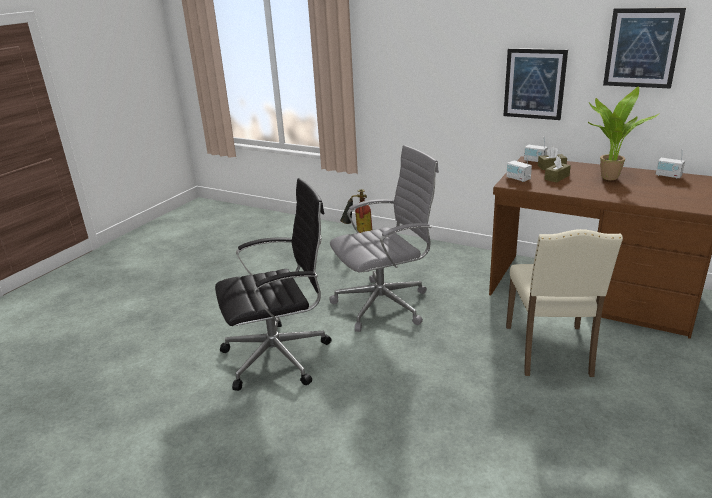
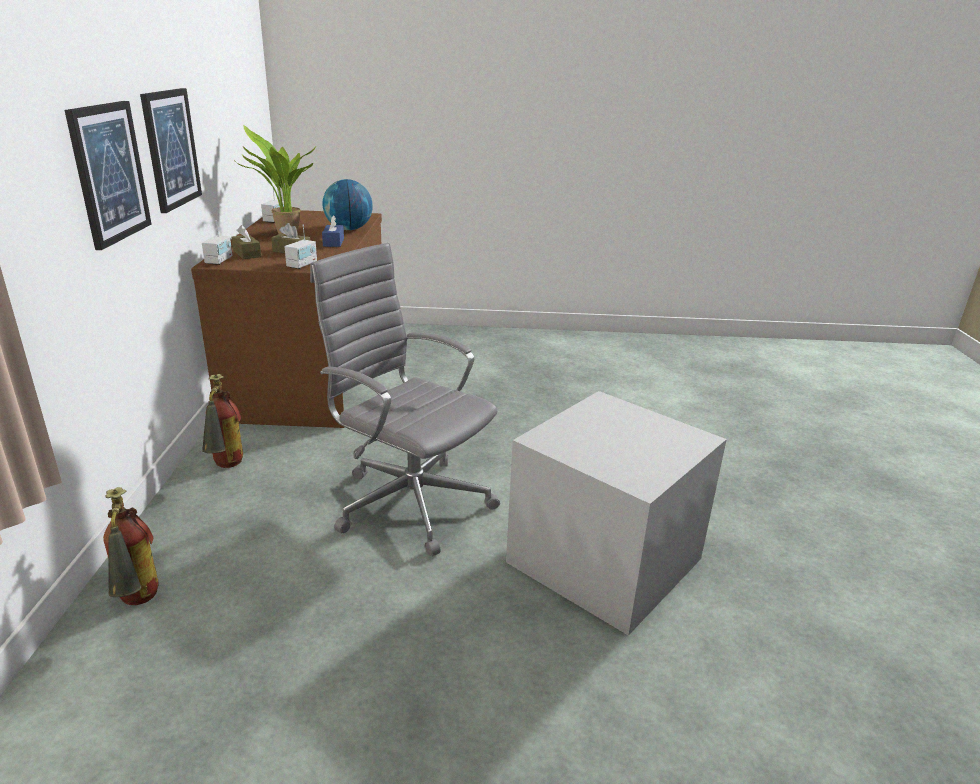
camera: 120 degrees left, 0 degrees up
black office chair [215,178,332,391] -> grey storage box [506,391,727,636]
beige chair [506,229,623,377] -> none
picture [603,8,686,89] -> picture moved to [64,101,151,250]
none -> fire extinguisher [202,374,243,468]
none -> globe [322,179,373,230]
none -> blue tissue box [322,215,344,247]

